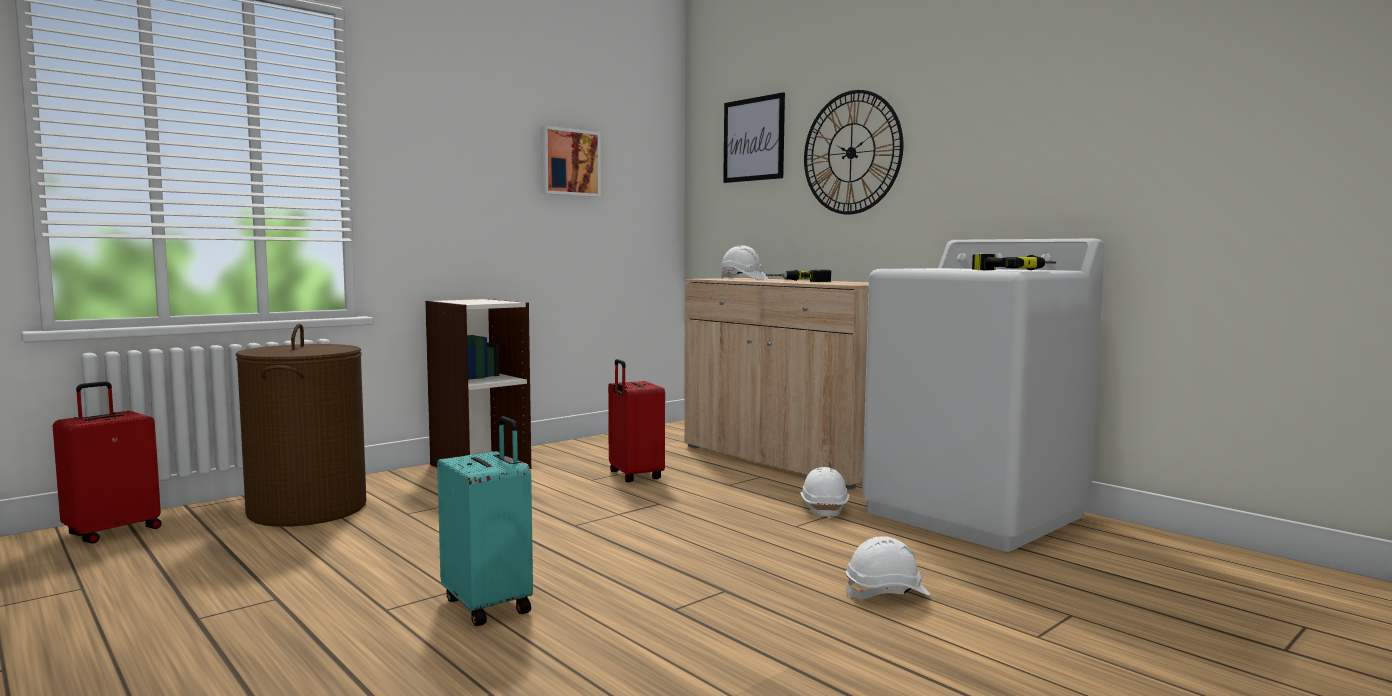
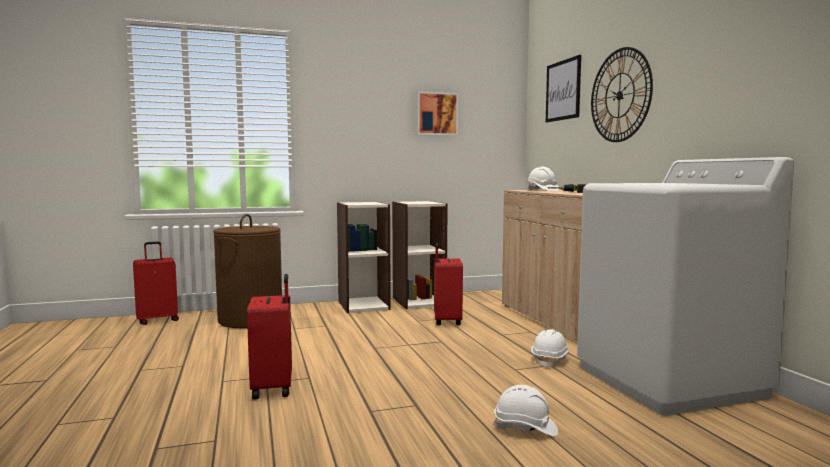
camera: 25 degrees right, 0 degrees up
turquoise suitcase [437,416,533,626] -> red suitcase [247,274,292,399]
power drill [972,254,1056,270] -> none
none -> bookcase [392,201,448,309]

